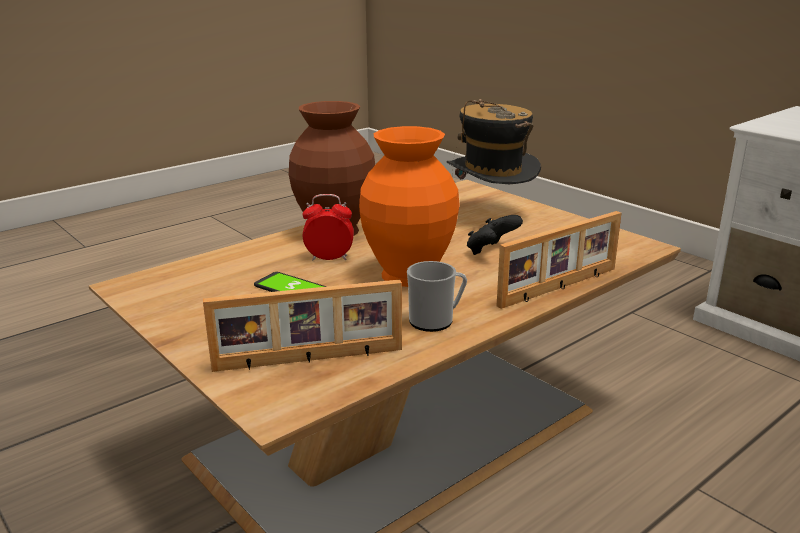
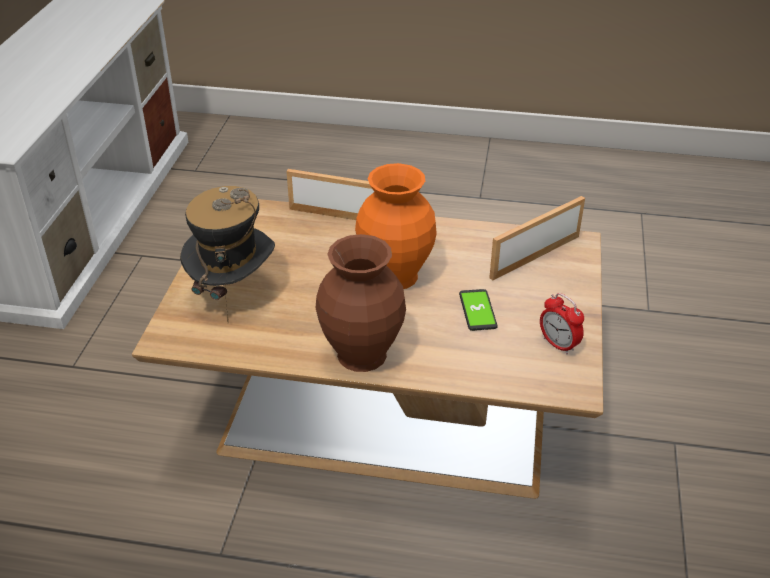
camera: 130 degrees left, 15 degrees up
picture frame [203,280,402,372] -> picture frame turned 75 degrees counterclockwise [489,196,585,280]
alarm clock [303,194,354,260] -> alarm clock moved to [540,293,584,355]
mug [407,261,467,332] -> none
black game controller [467,215,523,255] -> none

